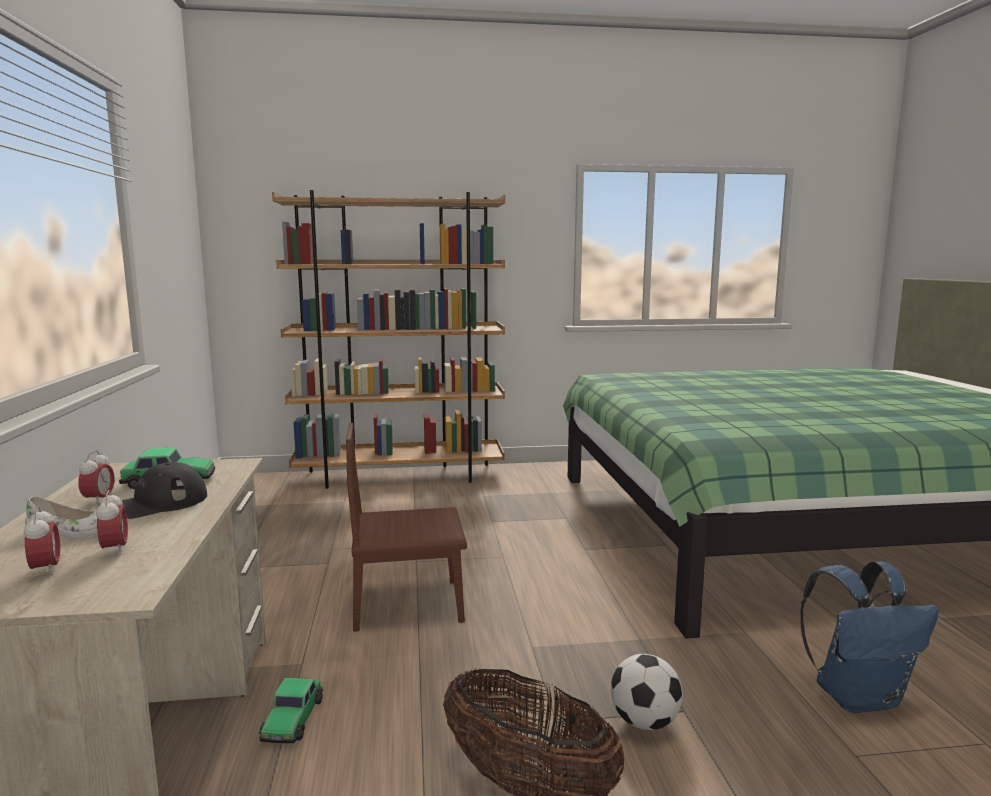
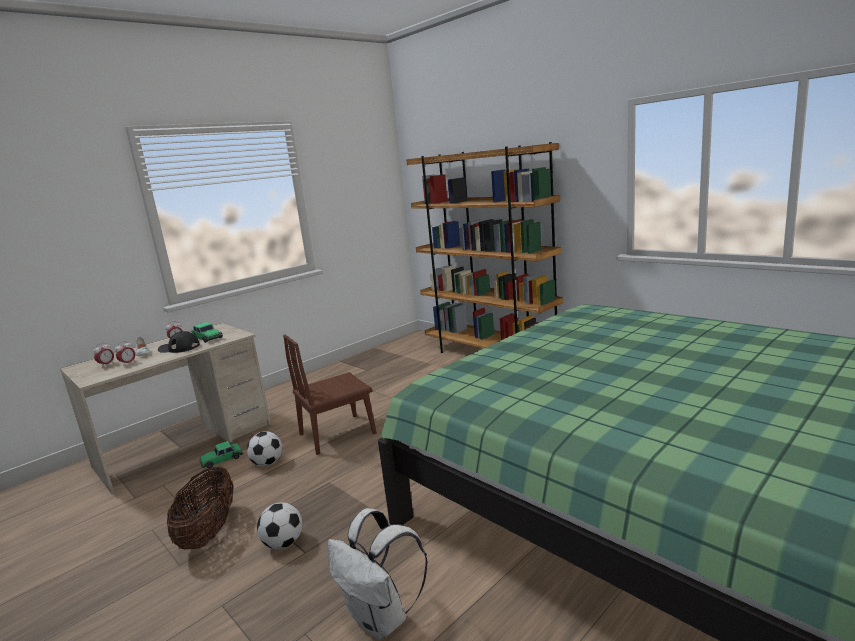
camera: 55 degrees right, 5 degrees up
brown chair [346,423,467,632] -> brown chair turned 75 degrees counterclockwise [283,335,377,455]
blue backpack [800,562,939,713] -> white backpack [328,508,428,639]
none -> football [247,431,282,466]

